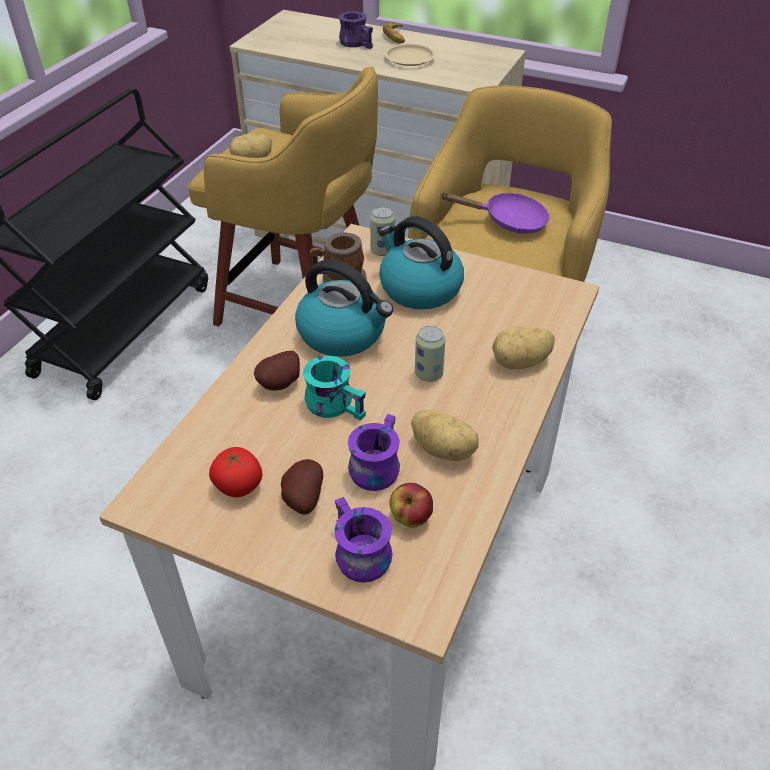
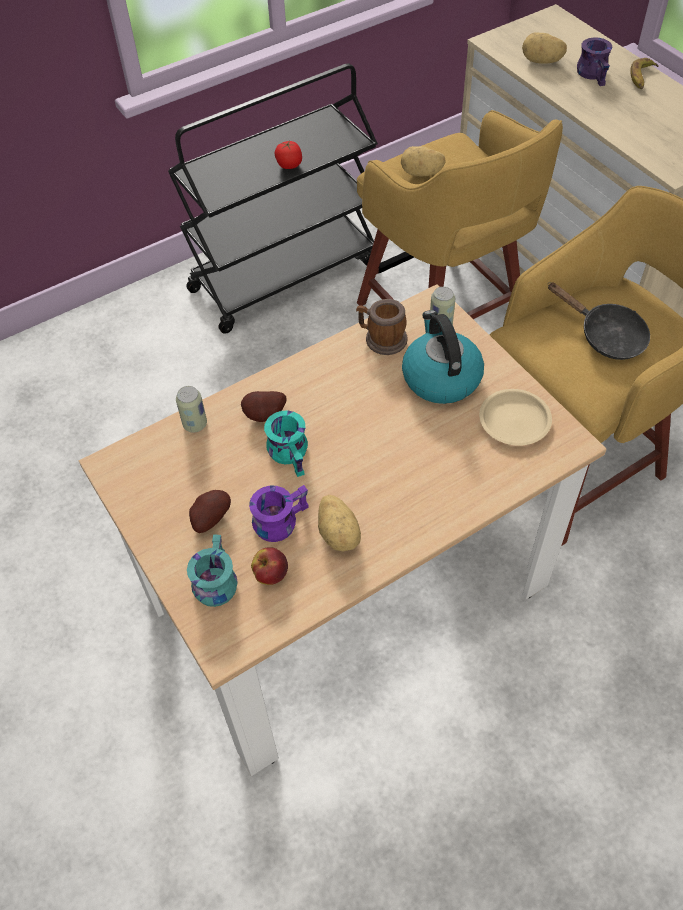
camera: 35 degrees right, 10 degrees up
tomato [209,447,263,497] -> tomato moved to [275,141,302,169]
kettle [295,259,393,357] -> none
purple mug [334,497,393,583] -> turquoise mug [187,534,238,607]
beige plate [384,44,436,66] -> beige plate moved to [479,389,552,446]
can [415,326,445,382] -> can moved to [176,386,207,433]
purple frying pan [440,192,550,234] -> black frying pan [548,283,650,360]
potato [492,326,555,369] -> potato moved to [522,32,567,64]

